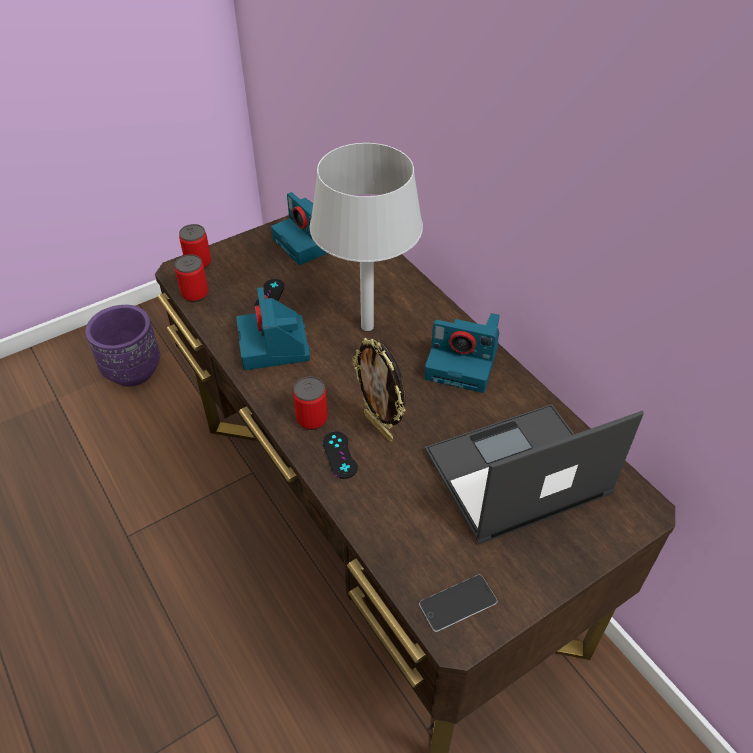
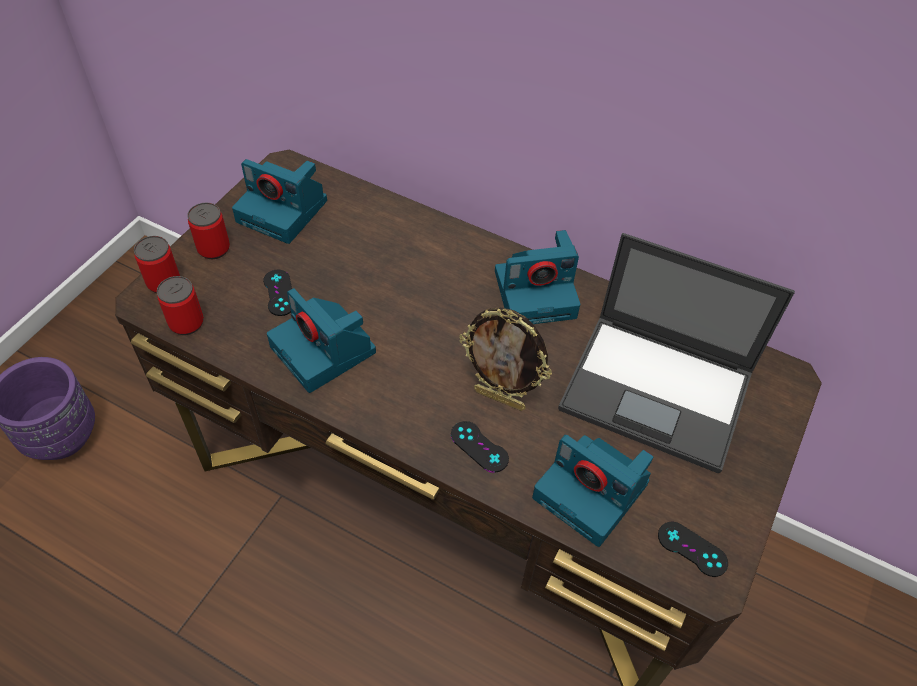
camera: 30 degrees left, 5 degrees up
can [293,377,328,430] -> can moved to [187,202,230,259]
grey table lamp [310,143,423,331] -> none
phone [419,575,497,632] -> black game controller [658,522,728,577]
laptop [425,404,644,545] -> laptop turned 105 degrees counterclockwise [558,233,795,474]
none -> camera [532,435,654,547]

